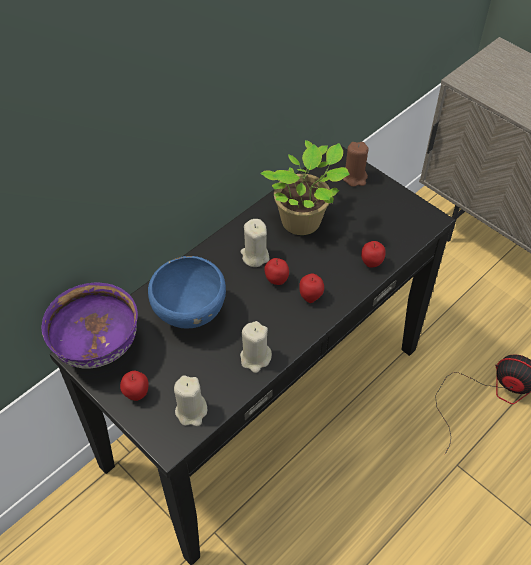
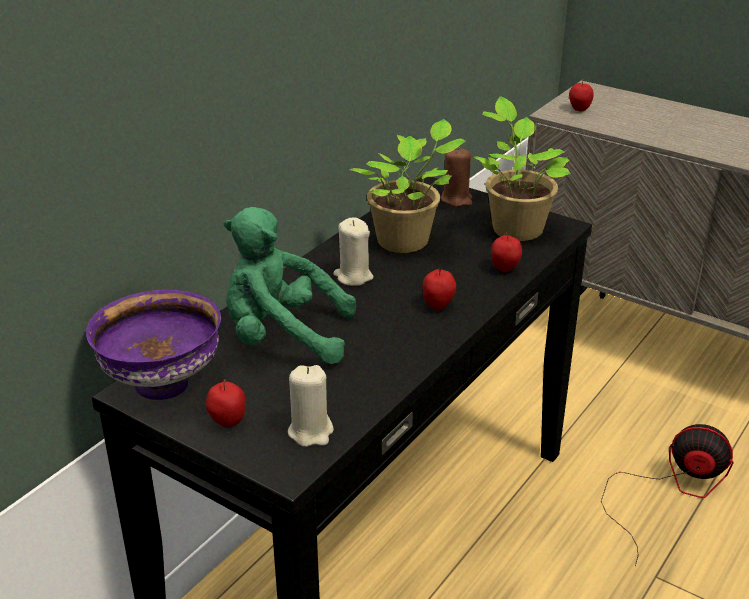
camera: 10 degrees left, 20 degrees down
blue bowl [148,256,226,328] -> green plush toy [224,207,356,364]
beige candle [240,321,272,373] -> none
apple [264,258,289,285] -> apple moved to [569,79,594,112]
none -> potted plant [474,96,571,241]

